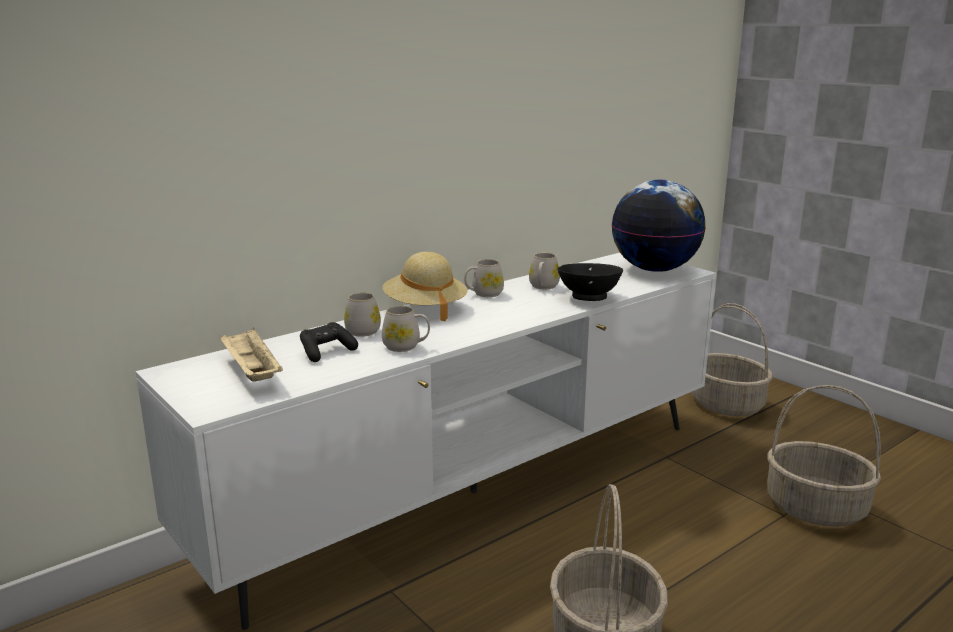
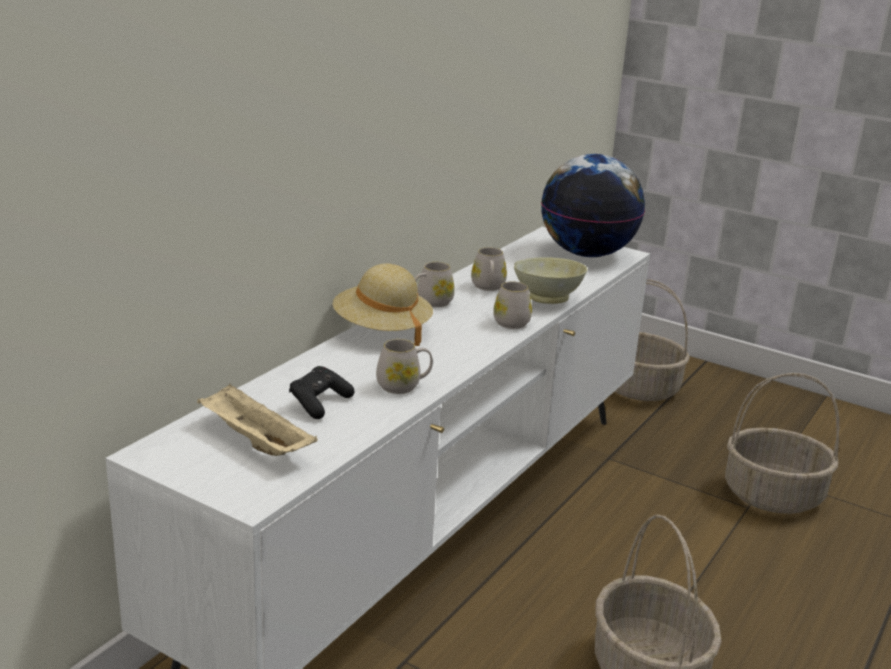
camera: 20 degrees left, 5 degrees up
white mug [344,293,381,337] -> white mug moved to [493,281,532,329]
black bowl [557,263,623,301] -> beige bowl [514,257,588,304]

